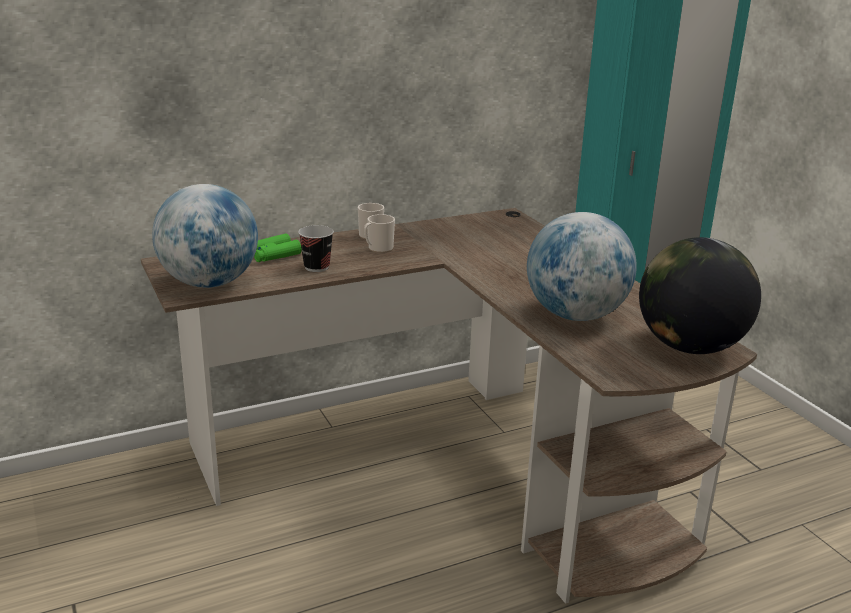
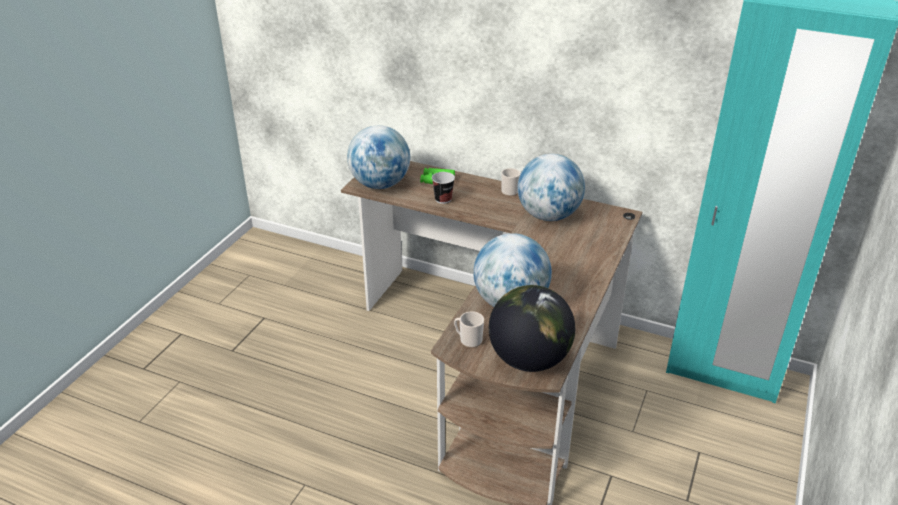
camera: 50 degrees right, 10 degrees up
mug [364,214,395,253] -> mug moved to [454,311,484,348]
none -> globe [518,154,585,221]

